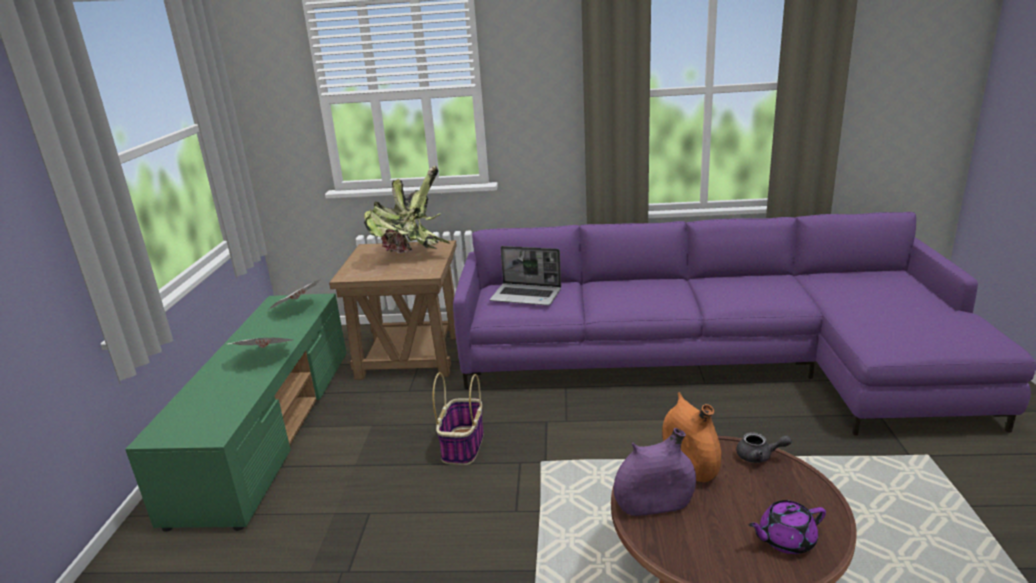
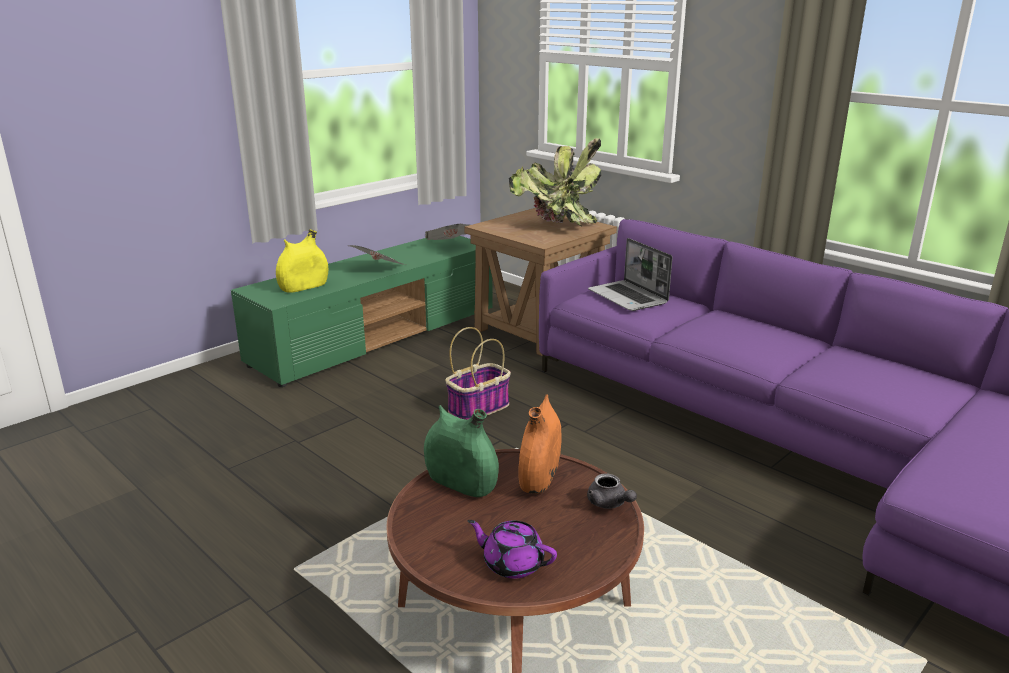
camera: 40 degrees right, 0 degrees up
purple vase [614,428,696,516] -> green vase [424,405,499,497]
none -> yellow vase [276,229,328,293]

